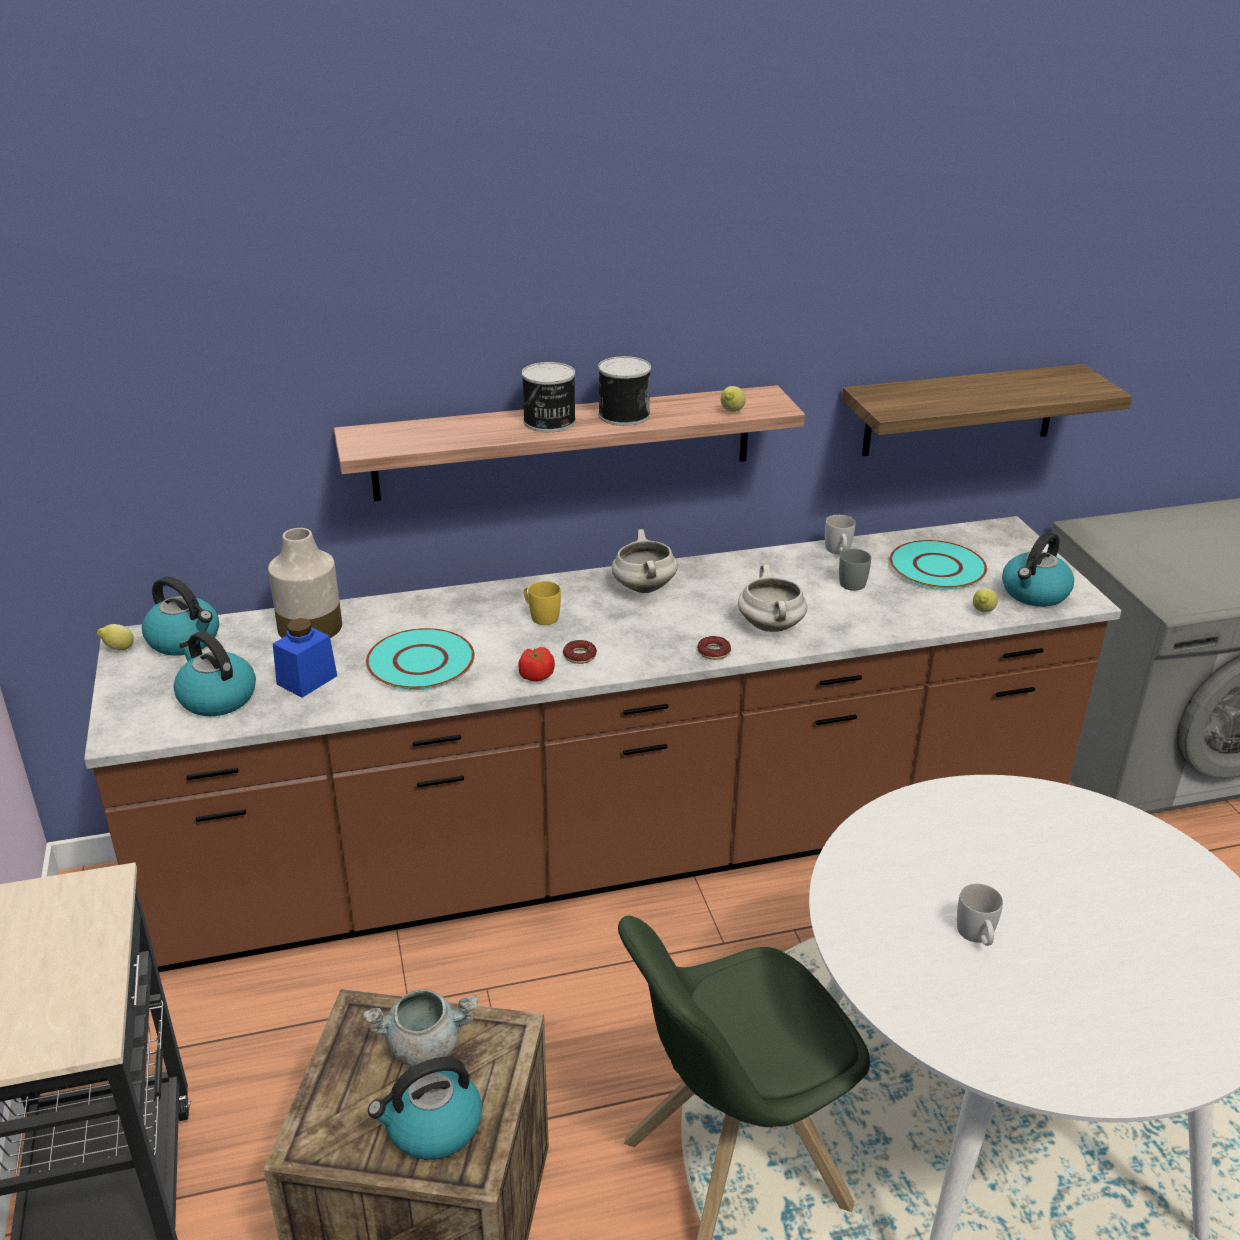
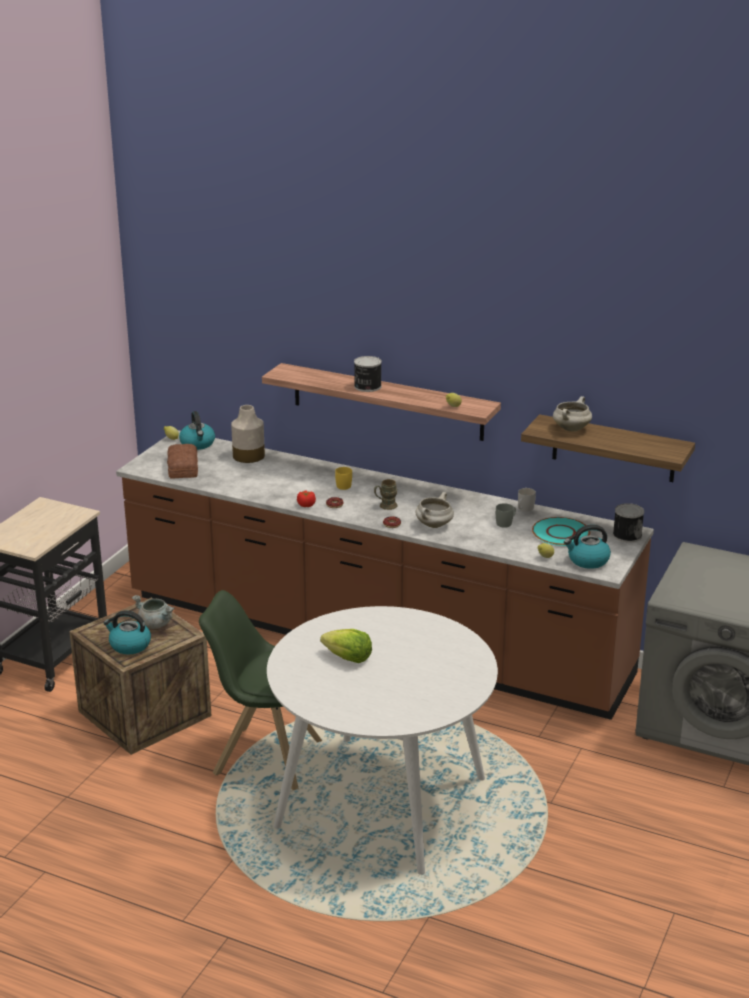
camera: 40 degrees right, 5 degrees down
kettle [174,631,256,716] -> bread [167,444,198,479]
blue jar [273,618,337,698] -> none
turquoise plate [366,628,475,690] -> none
can [598,356,651,426] -> can moved to [613,503,644,543]
white cooking pot [612,529,678,593] -> white cooking pot moved to [553,396,592,432]
white mug [957,883,1003,946] -> lettuce [320,629,372,663]
none -> brown mug [374,479,398,510]

